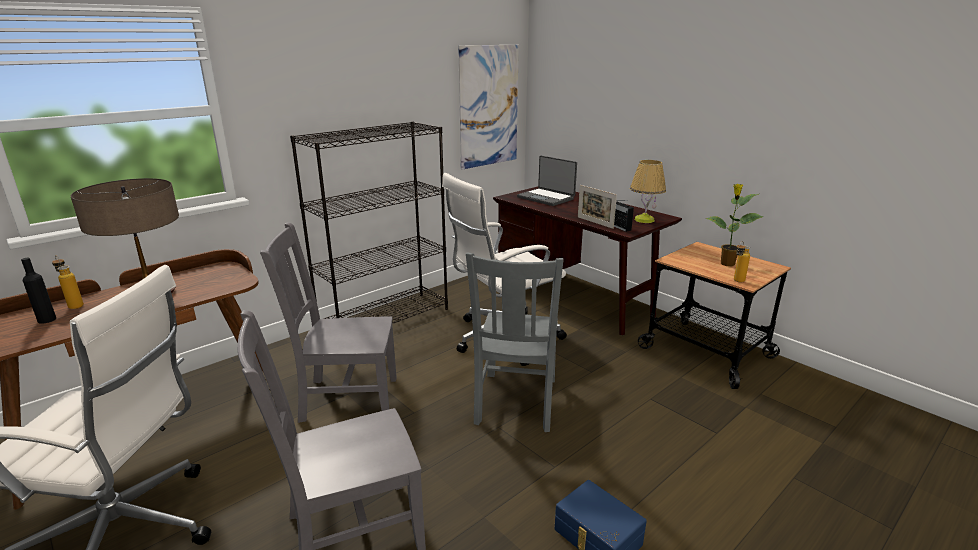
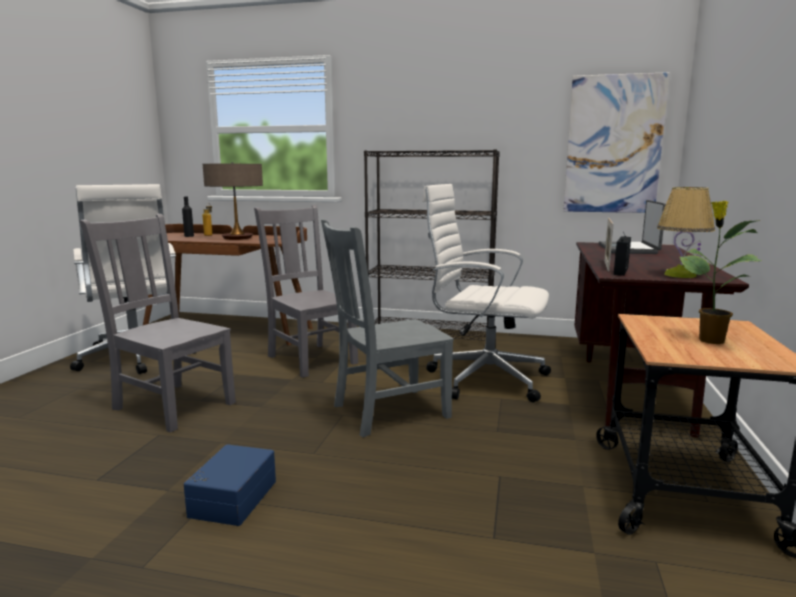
camera: 55 degrees right, 10 degrees down
bottle [734,241,750,282] -> none

